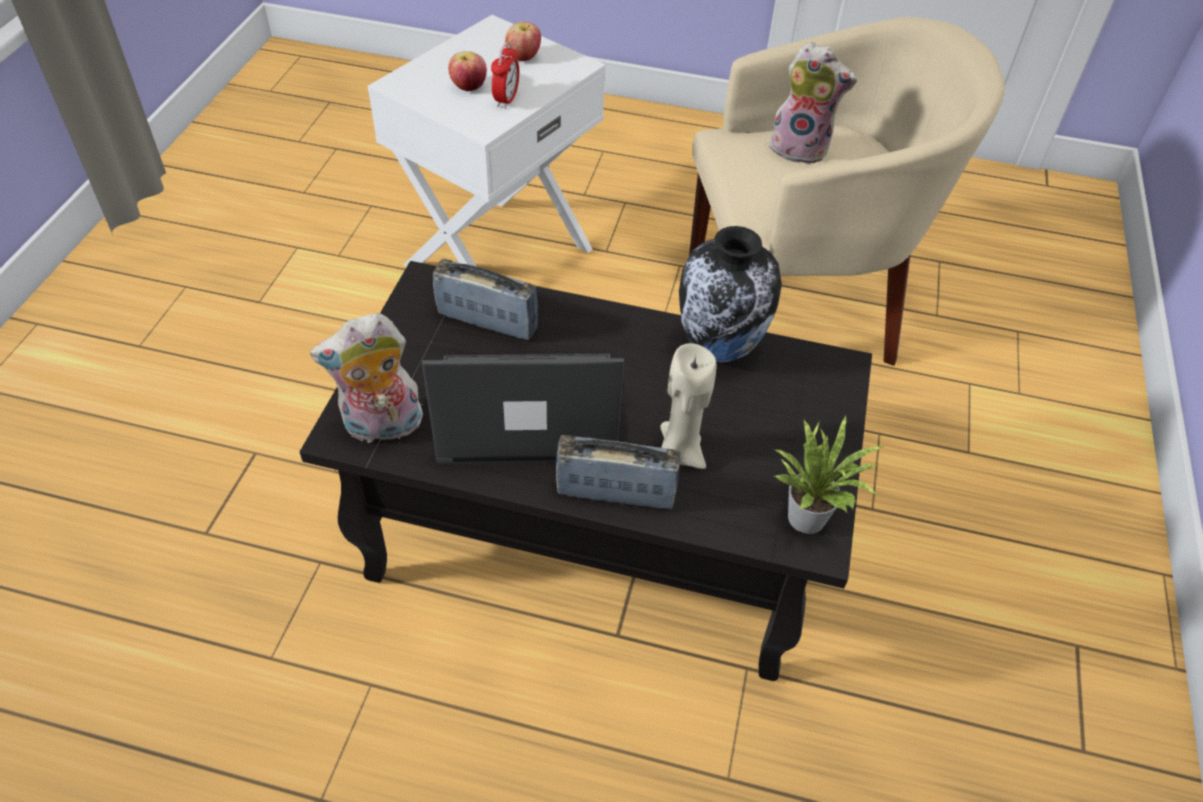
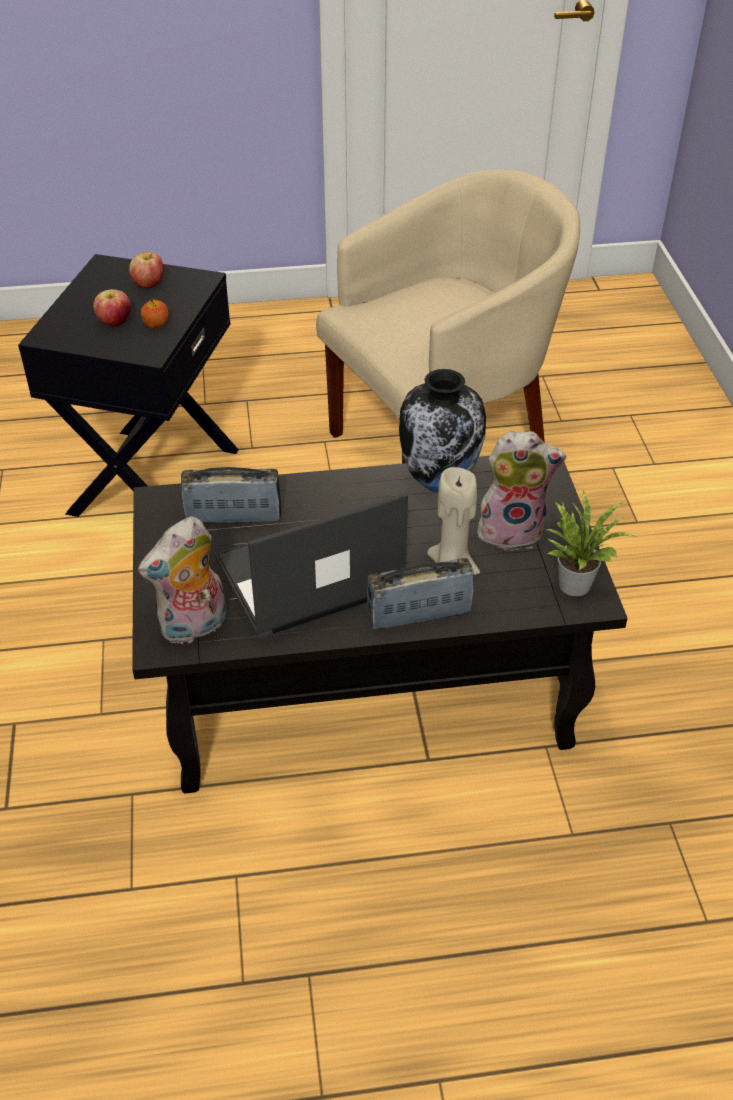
camera: 20 degrees left, 5 degrees down
white side table [367,15,606,267] -> black side table [18,254,239,517]
alarm clock [491,42,519,109] -> apple [141,300,169,328]
plush toy [769,42,857,165] -> plush toy moved to [476,431,566,551]

